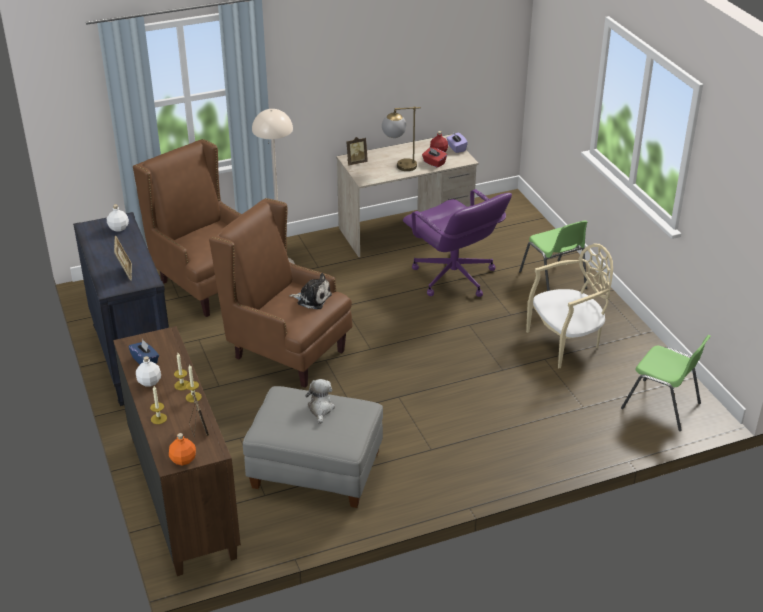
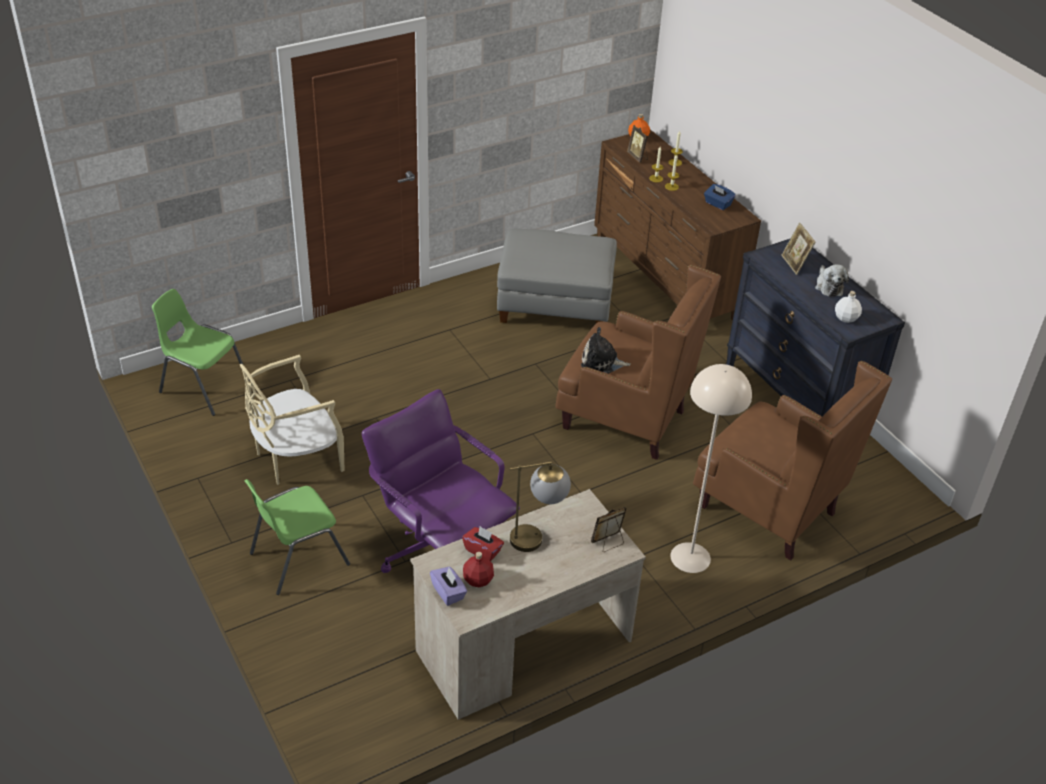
camera: 170 degrees right, 5 degrees up
white bottle [136,356,161,387] -> none
plush toy [305,379,335,424] -> plush toy moved to [815,265,849,297]
green chair [519,220,588,291] -> green chair turned 90 degrees counterclockwise [244,479,350,595]

